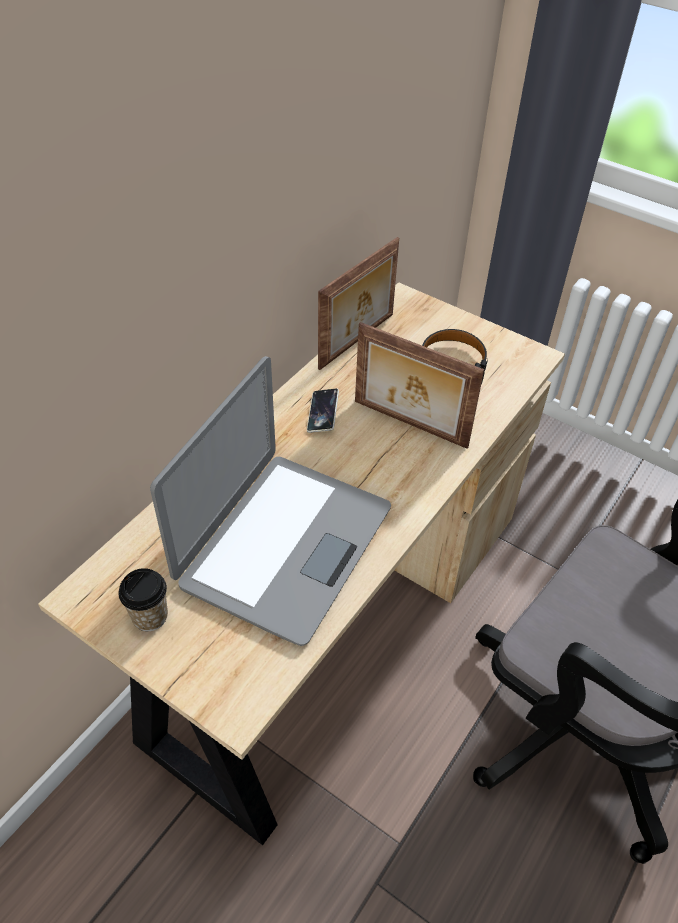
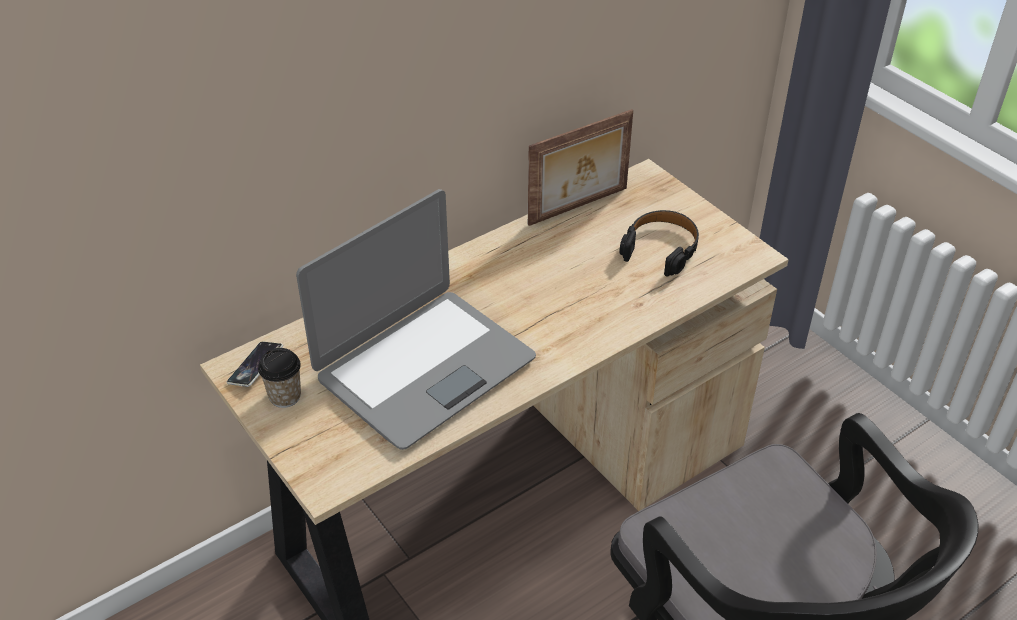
camera: 20 degrees right, 5 degrees down
phone [307,388,339,433] -> phone moved to [227,342,283,387]
picture frame [355,322,484,449] -> none

